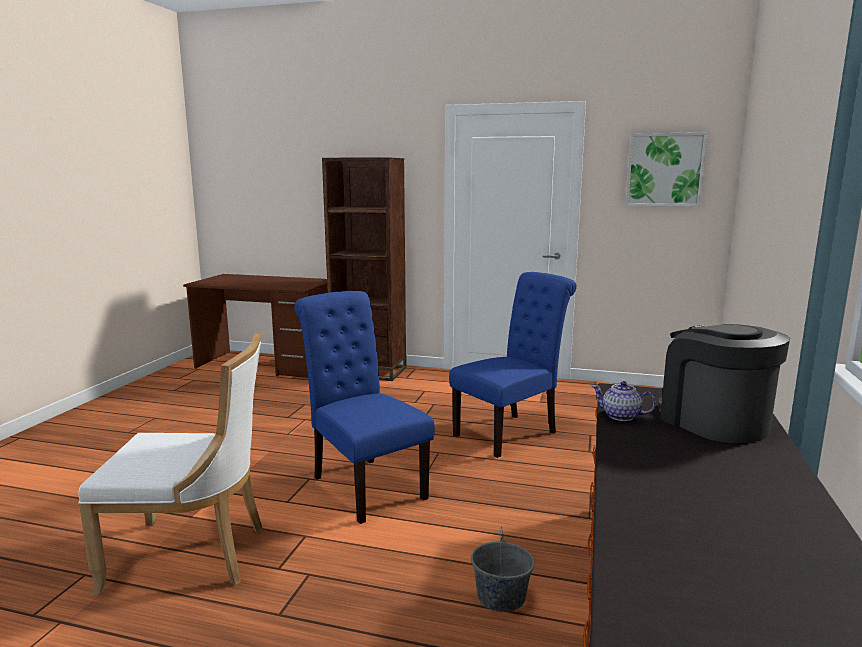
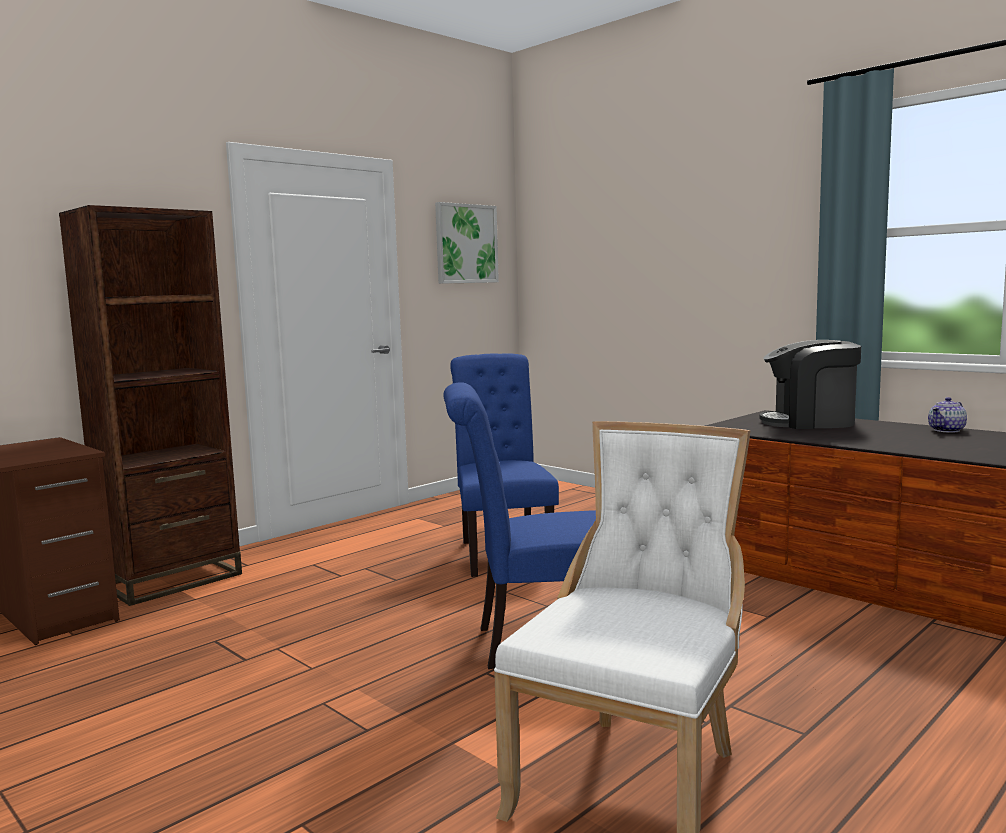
camera: 60 degrees left, 5 degrees down
grey bucket [471,526,535,612] -> none
teapot [592,381,656,421] -> teapot moved to [928,397,967,433]

